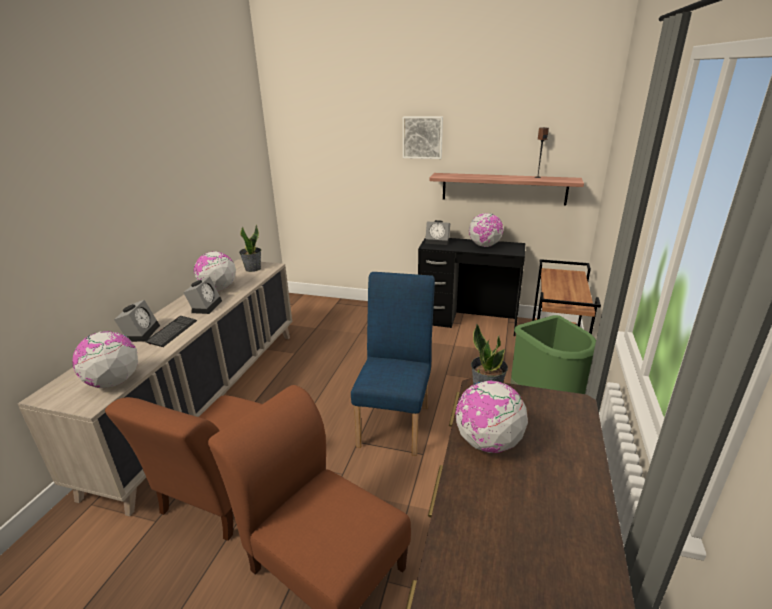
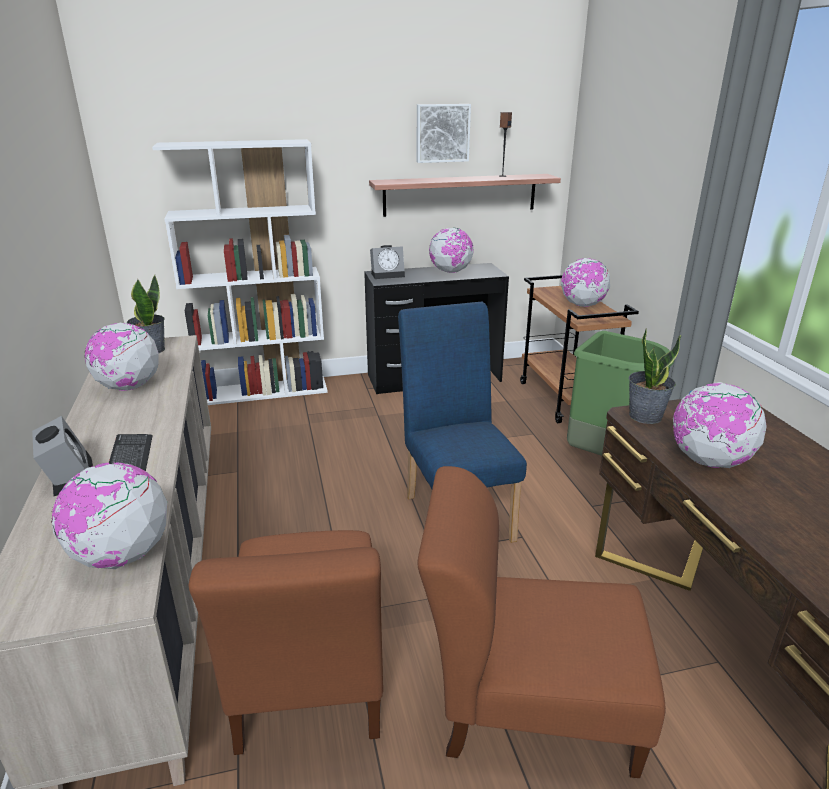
camera: 30 degrees left, 0 degrees up
alarm clock [183,277,222,314] -> none
picture [403,116,443,159] -> picture moved to [417,104,471,163]
none -> white bookcase [152,139,328,405]
none -> globe [561,258,611,307]

